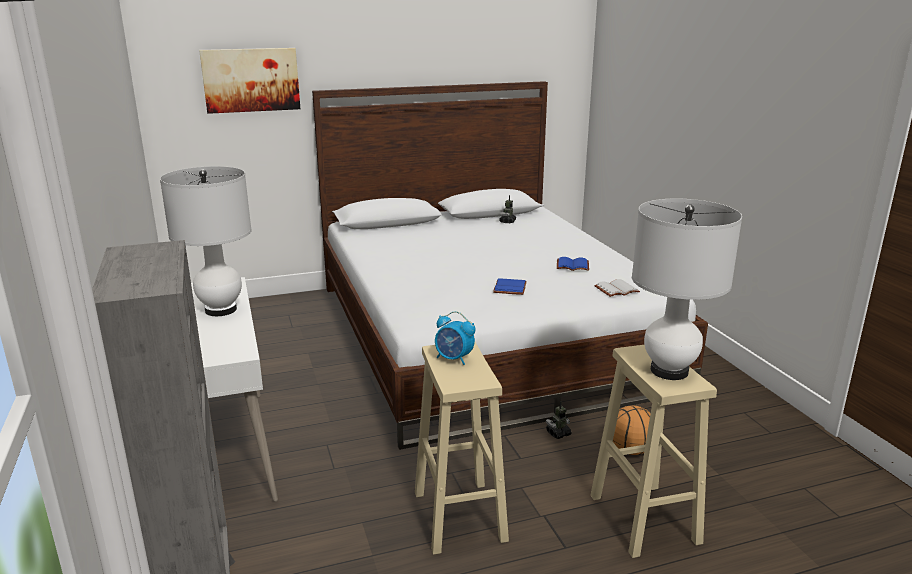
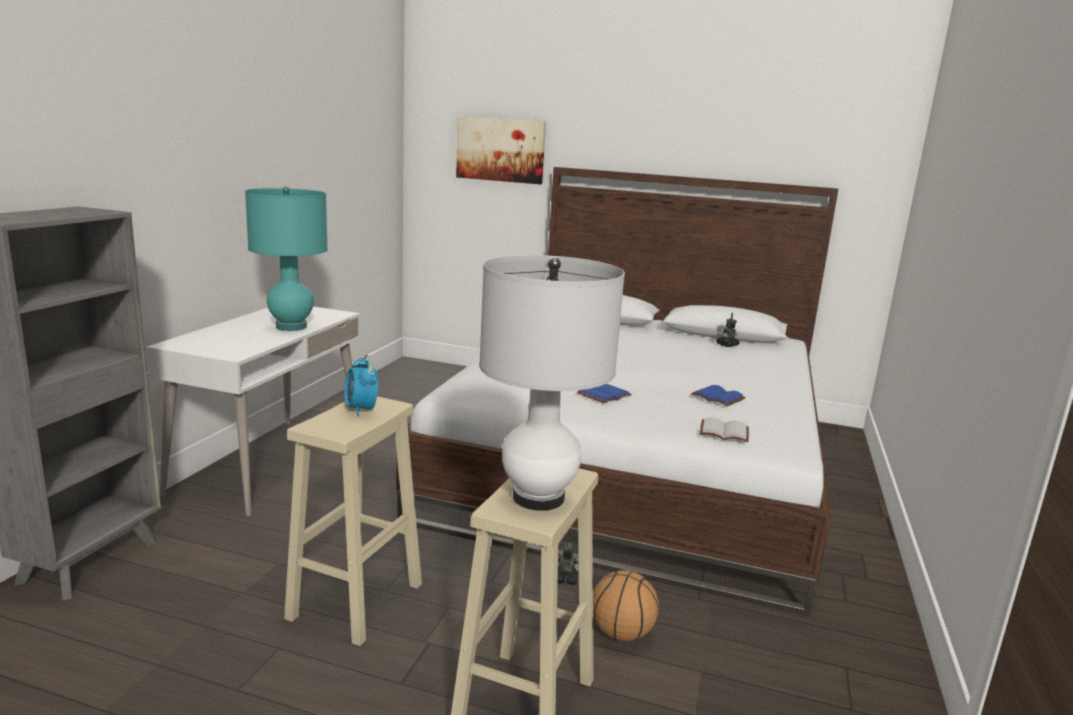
camera: 35 degrees right, 5 degrees down
white table lamp [160,166,252,316] -> turquoise table lamp [245,186,328,331]

